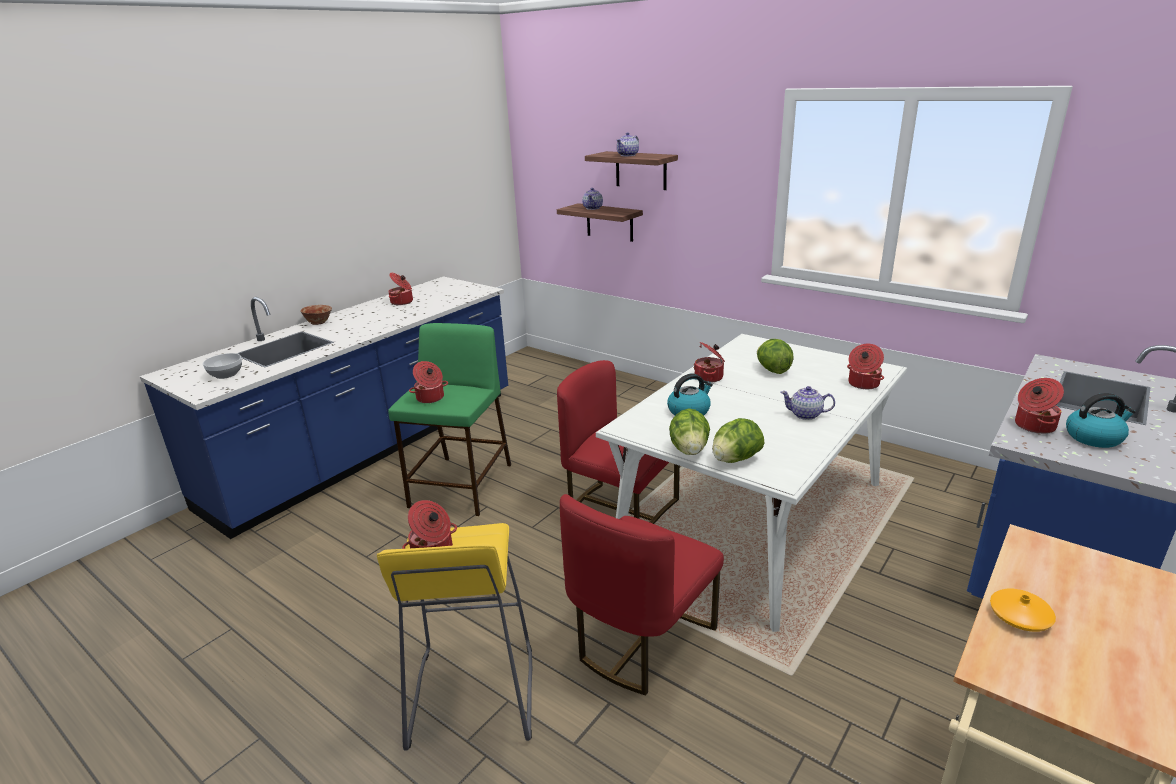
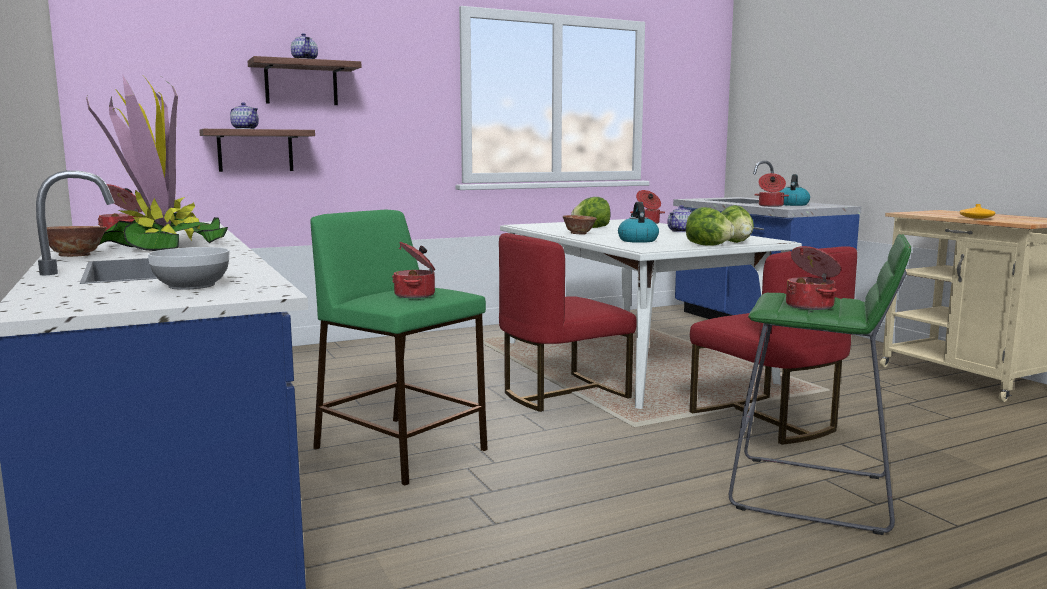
camera: 65 degrees left, 15 degrees down
yellow stool [377,523,532,751] -> green stool [729,234,911,535]
cooking pot [693,342,725,383] -> bowl [563,215,597,234]
none -> potted plant [86,76,228,251]

